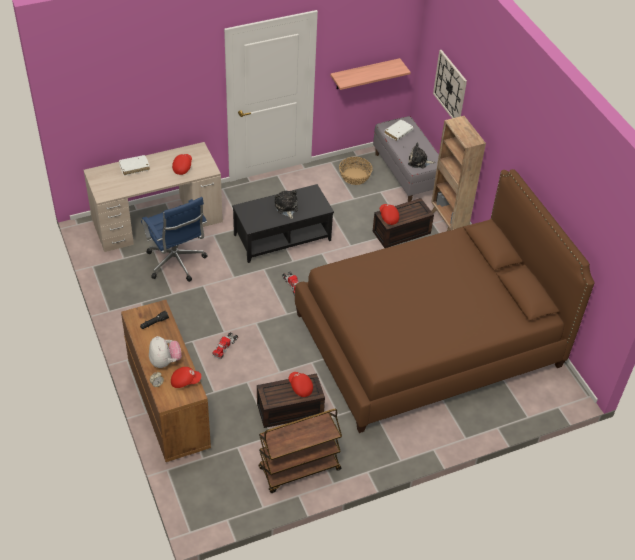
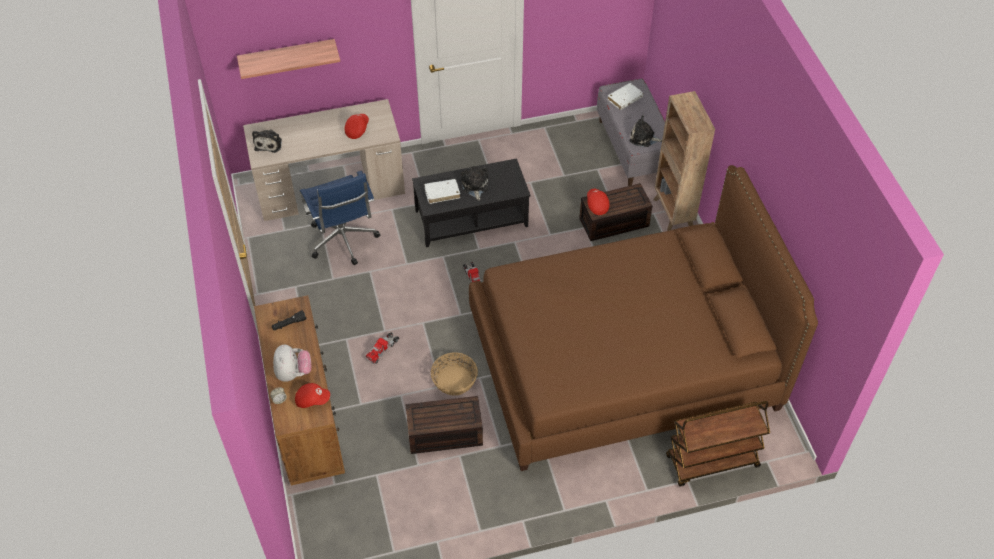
camera: 10 degrees right, 5 degrees up
white book [119,155,150,176] -> white book moved to [424,179,460,204]
brown cart [259,409,342,493] -> brown cart moved to [666,401,770,487]
red cap [289,372,313,397] -> none
shelf [330,58,411,90] -> shelf moved to [237,39,340,79]
basket [339,157,373,185] -> basket moved to [431,352,478,396]
wall clock [433,50,467,118] -> none
none -> plush toy [252,129,282,153]

